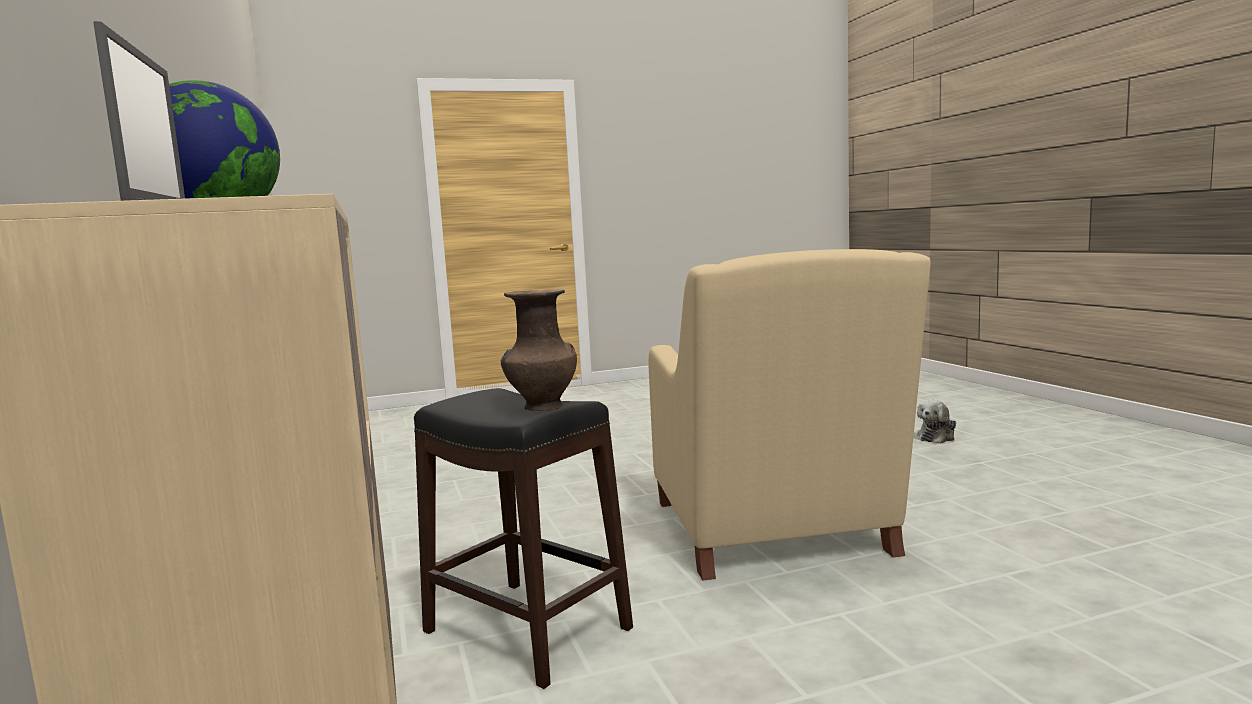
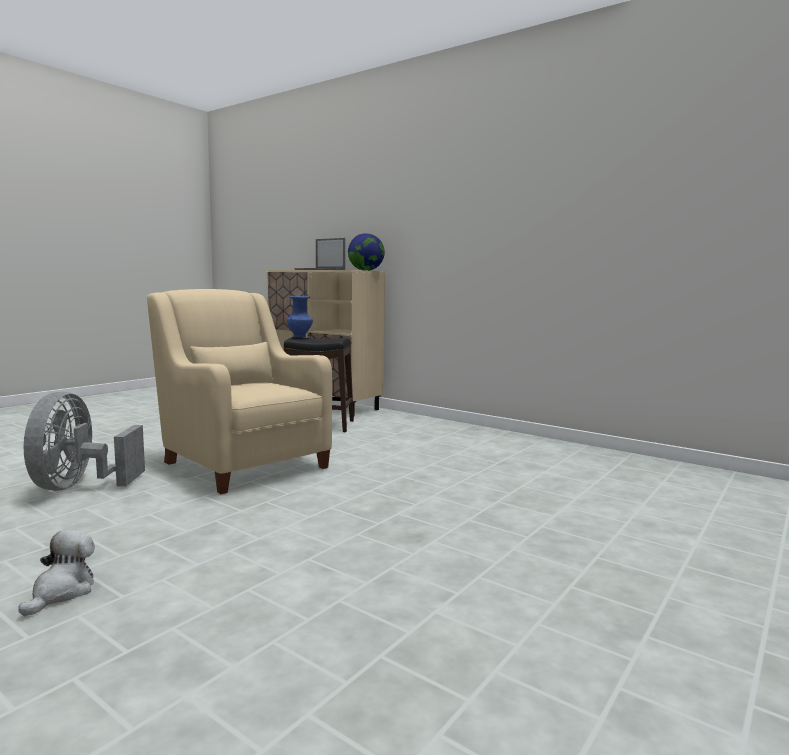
camera: 145 degrees right, 0 degrees up
brown vase [501,289,577,411] -> blue vase [287,296,313,337]
none -> grey fan [24,392,145,491]

